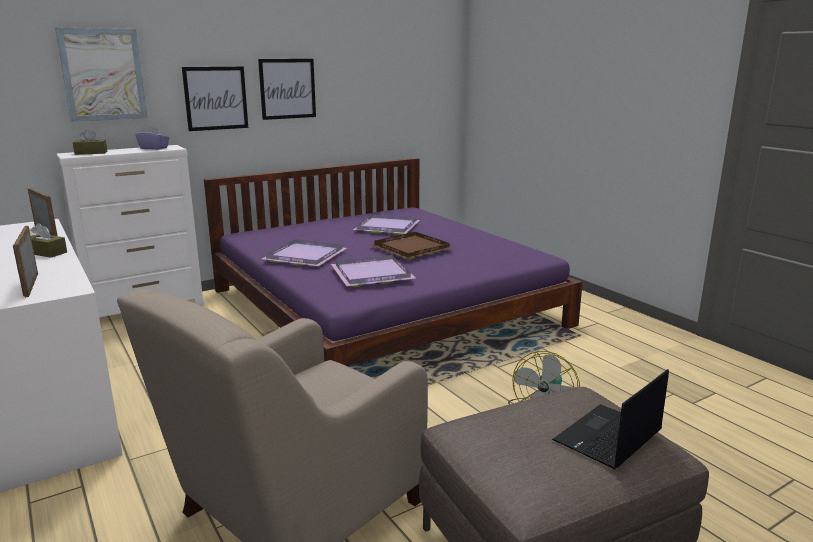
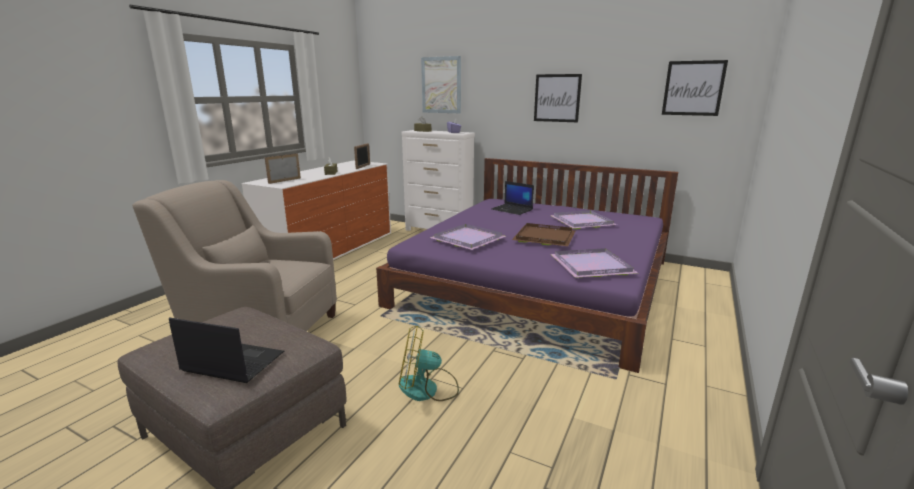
camera: 60 degrees right, 0 degrees up
picture [182,67,248,131] -> picture moved to [662,60,728,116]
purple tray [262,239,347,266] -> purple tray moved to [551,248,638,278]
none -> laptop [491,181,534,215]

